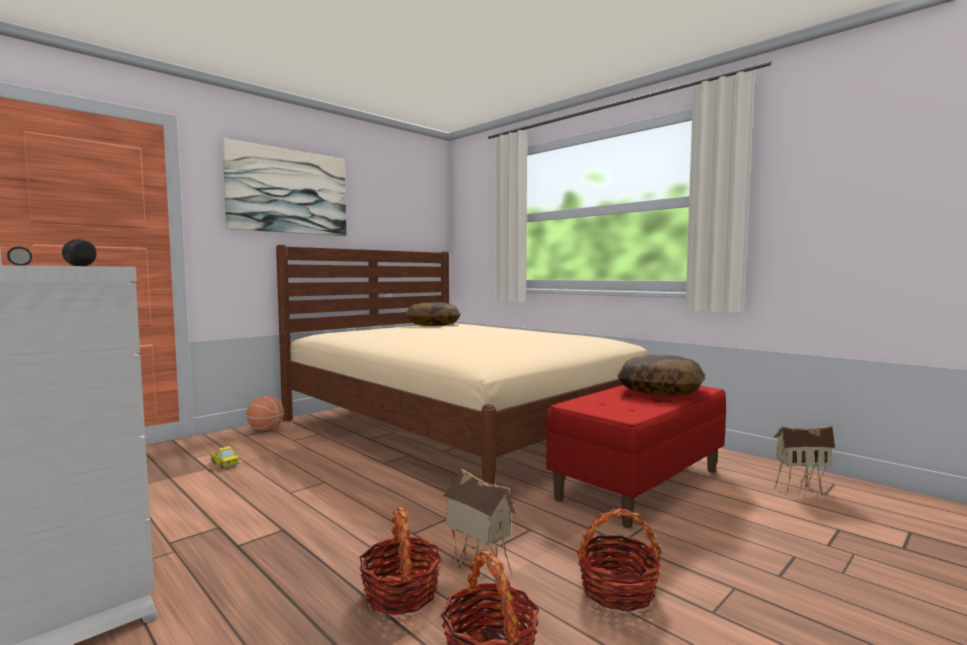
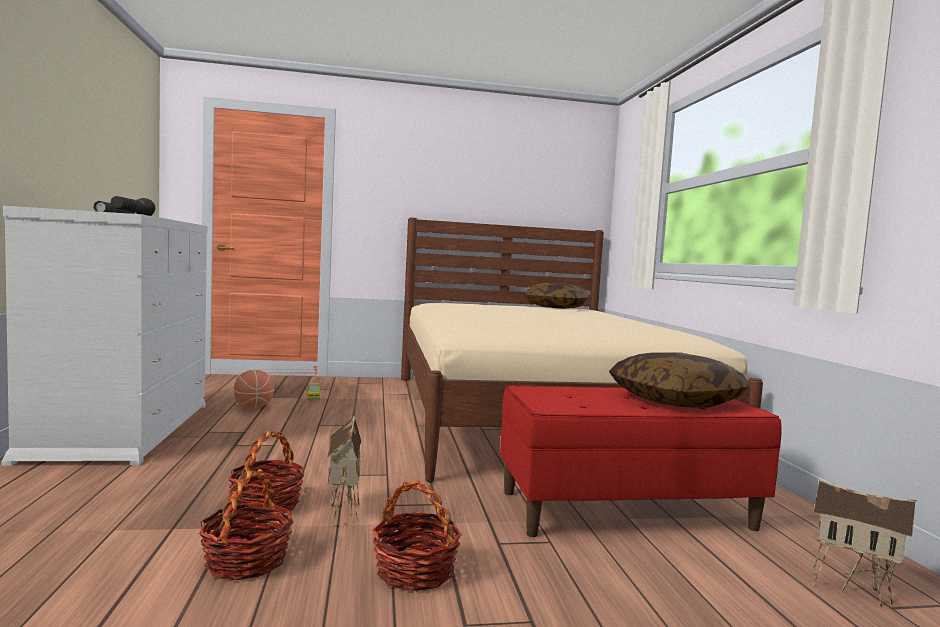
camera: 35 degrees right, 0 degrees up
picture [222,138,346,236] -> none
basketball [246,396,284,431] -> basketball moved to [234,370,274,408]

